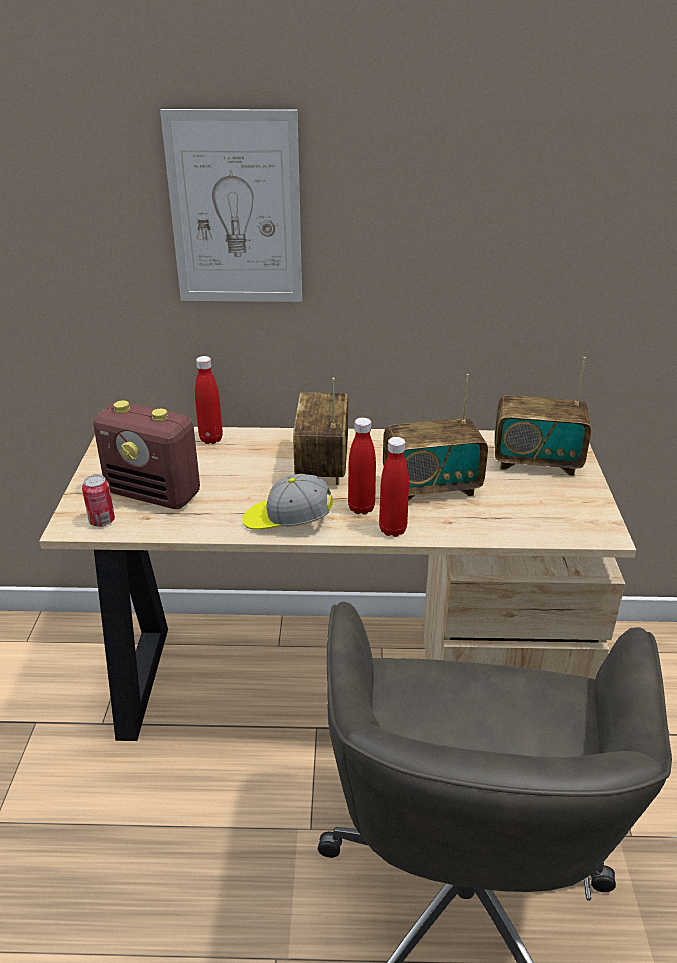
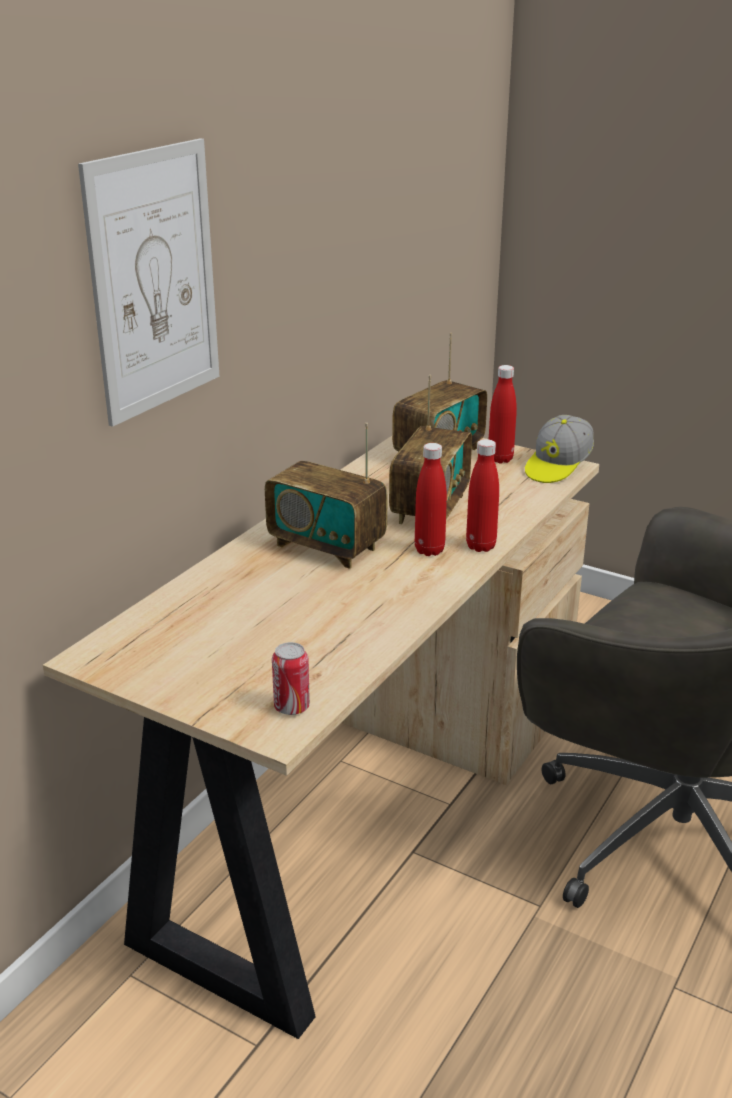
camera: 60 degrees left, 5 degrees down
radio [93,401,200,509] -> none
red bottle [195,356,223,444] -> red bottle moved to [488,365,517,463]
cap [243,474,333,530] -> cap moved to [525,415,594,483]

